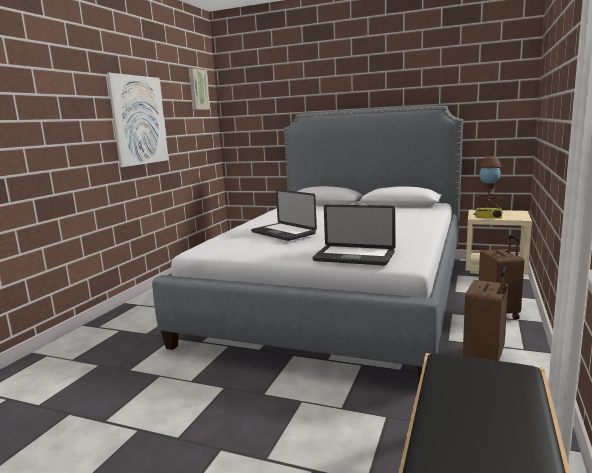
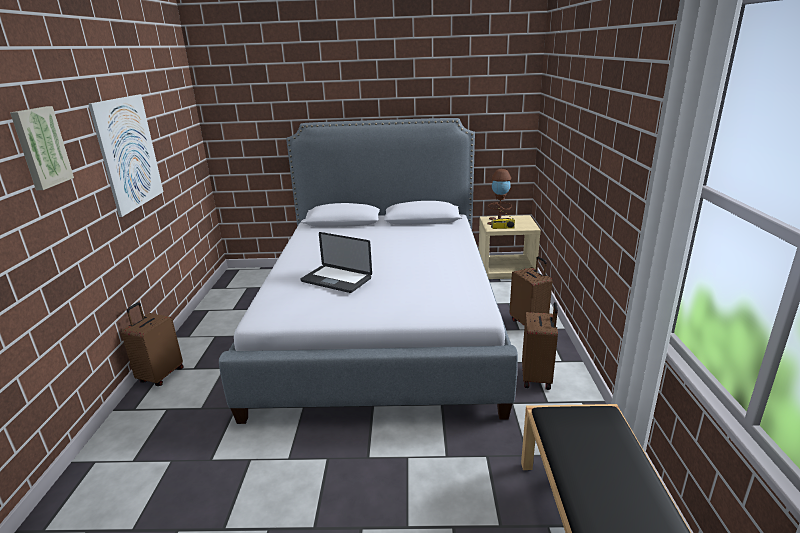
camera: 20 degrees left, 10 degrees up
picture [189,68,210,110] -> picture moved to [10,106,74,190]
laptop [312,205,395,266] -> none
none -> brown suitcase [121,302,184,386]

